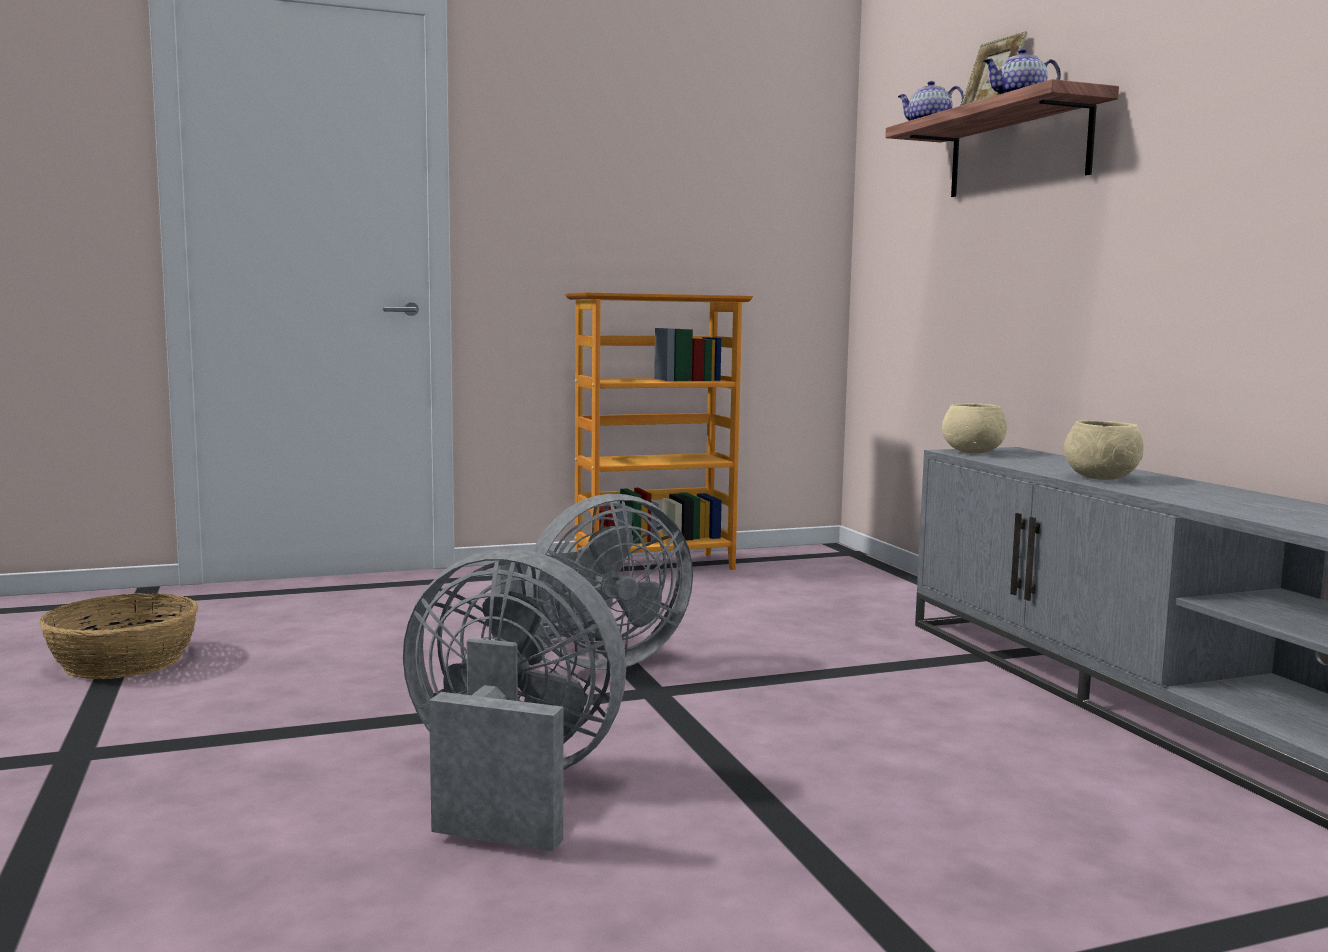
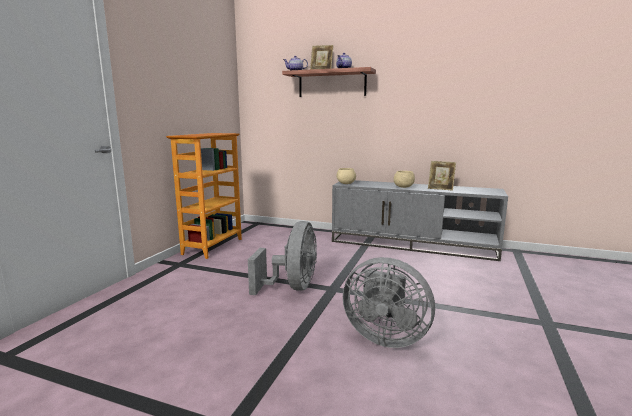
camera: 50 degrees left, 5 degrees up
basket [38,593,199,679] -> none
grey fan [403,549,626,852] -> grey fan turned 120 degrees counterclockwise [343,257,435,348]
none -> picture frame [428,161,456,191]

